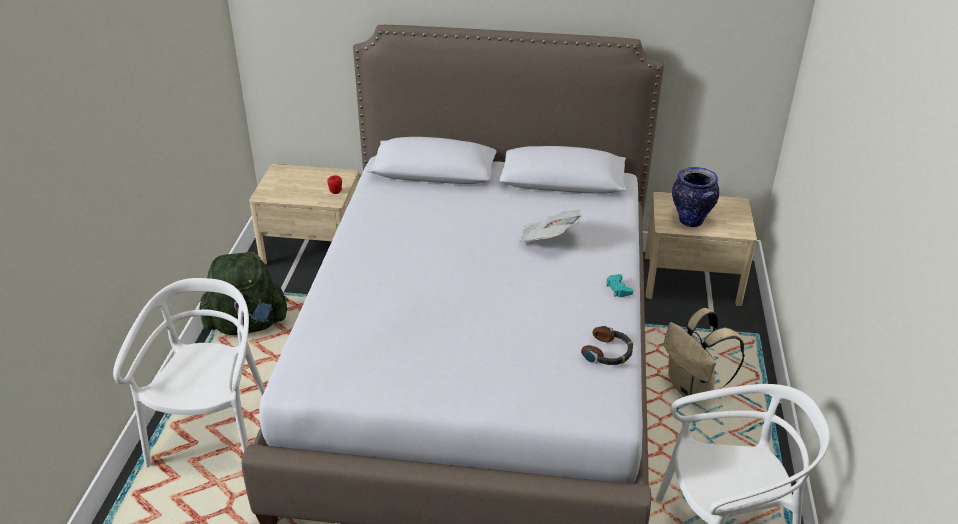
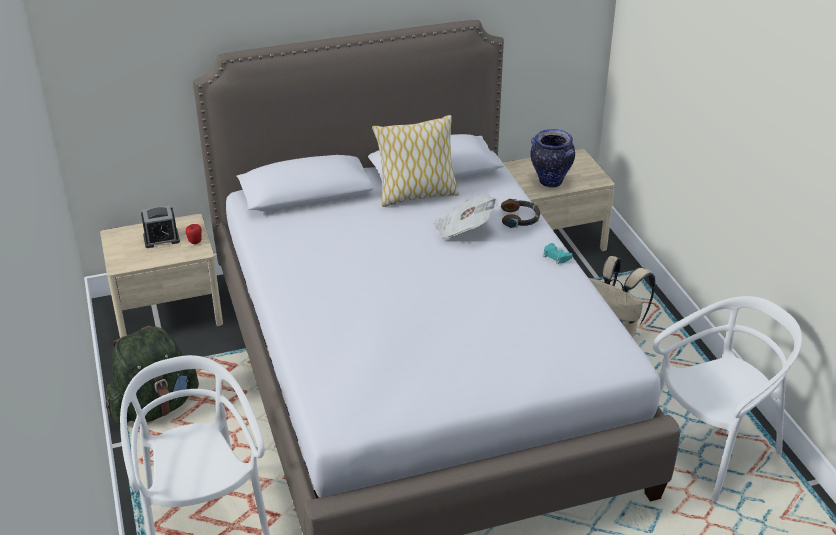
camera: 25 degrees left, 0 degrees up
headphones [581,325,633,365] -> headphones moved to [501,198,540,228]
none -> alarm clock [141,205,180,248]
none -> pillow [372,115,459,207]

